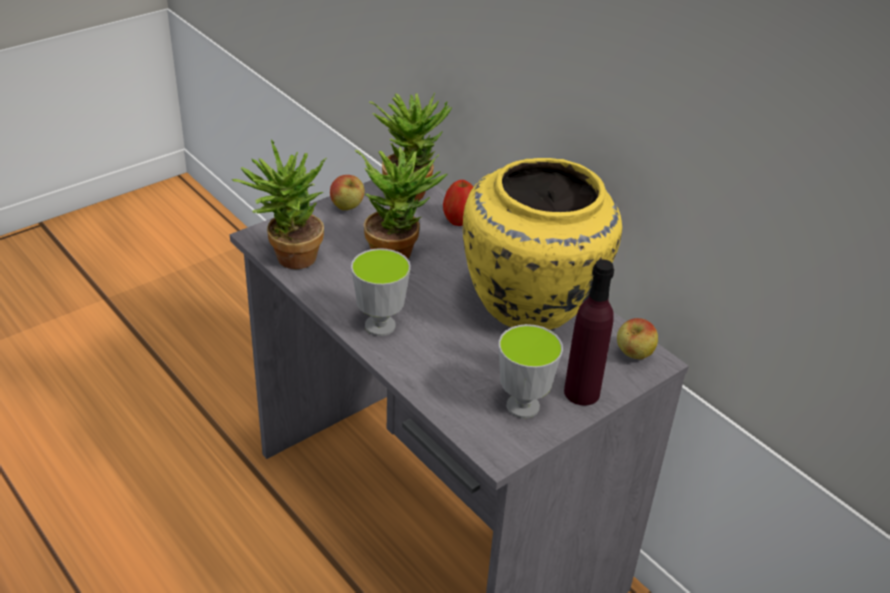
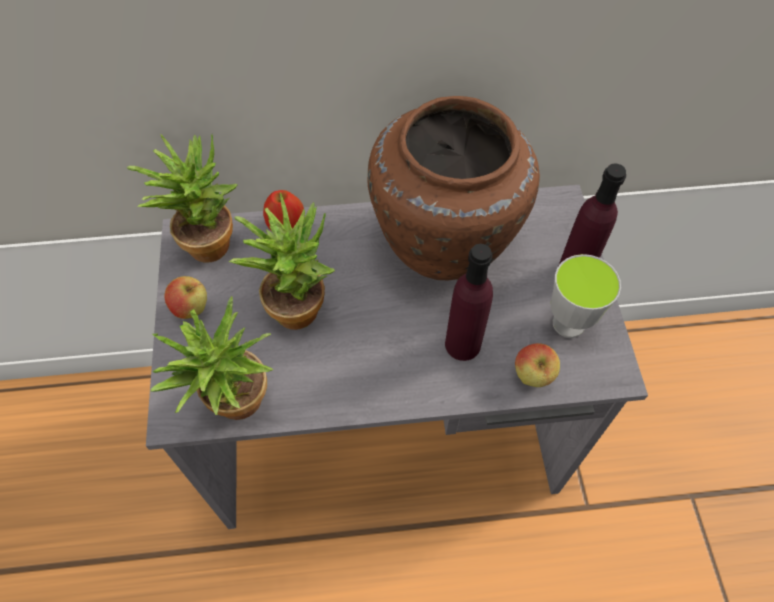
camera: 55 degrees left, 20 degrees up
cup [351,248,411,336] -> none
yellow vase [463,158,622,330] -> brown vase [368,96,540,280]
apple [617,318,658,359] -> apple moved to [515,343,560,387]
none -> purple bottle [445,244,493,361]

